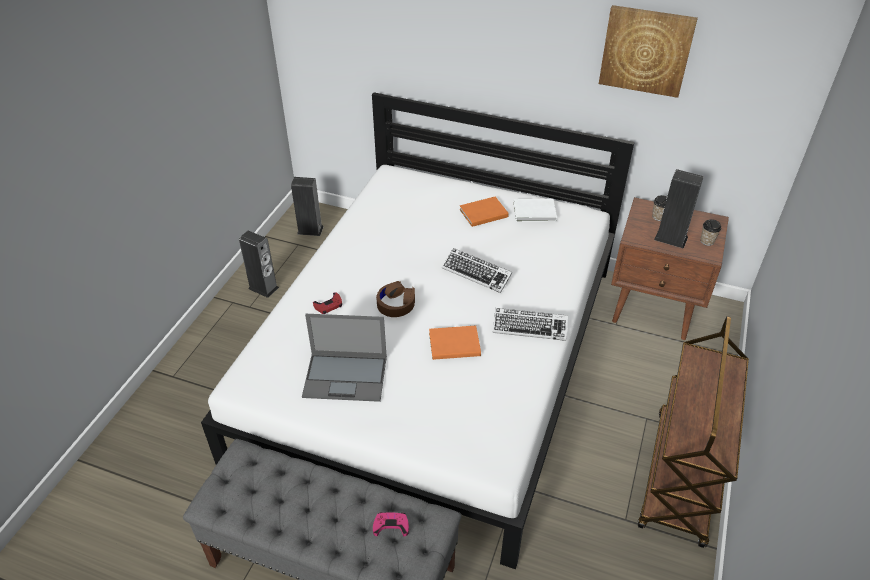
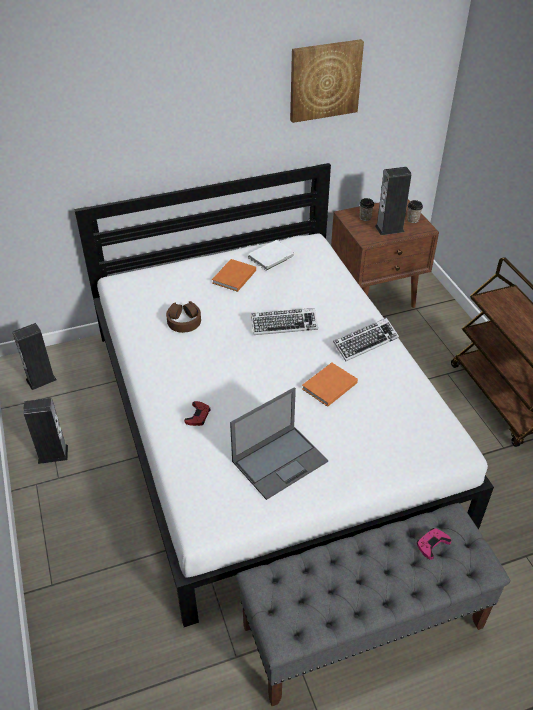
camera: 40 degrees left, 0 degrees up
brown headphones [376,281,415,317] -> brown headphones moved to [166,301,201,333]

